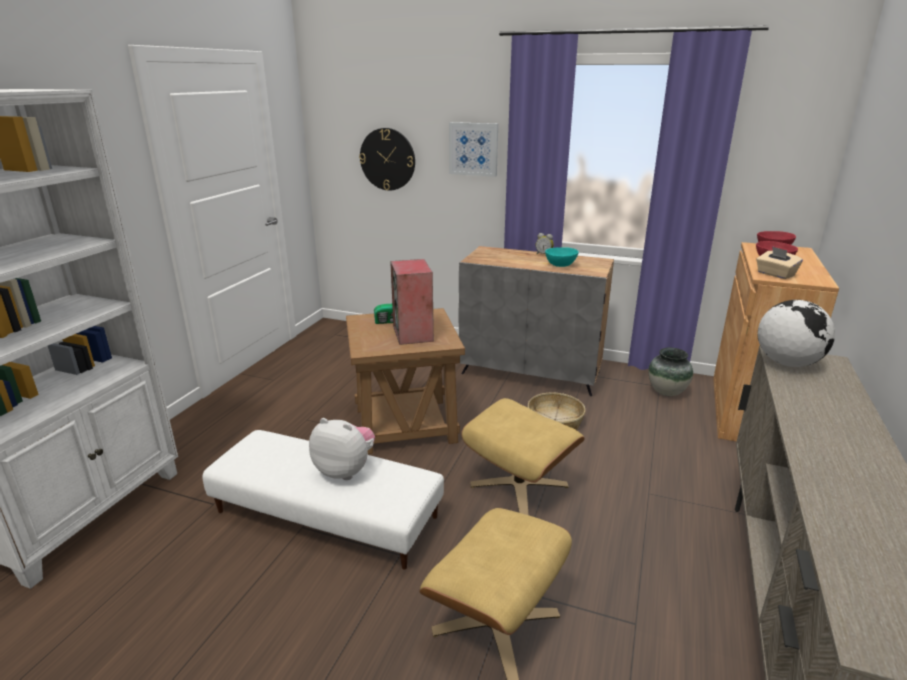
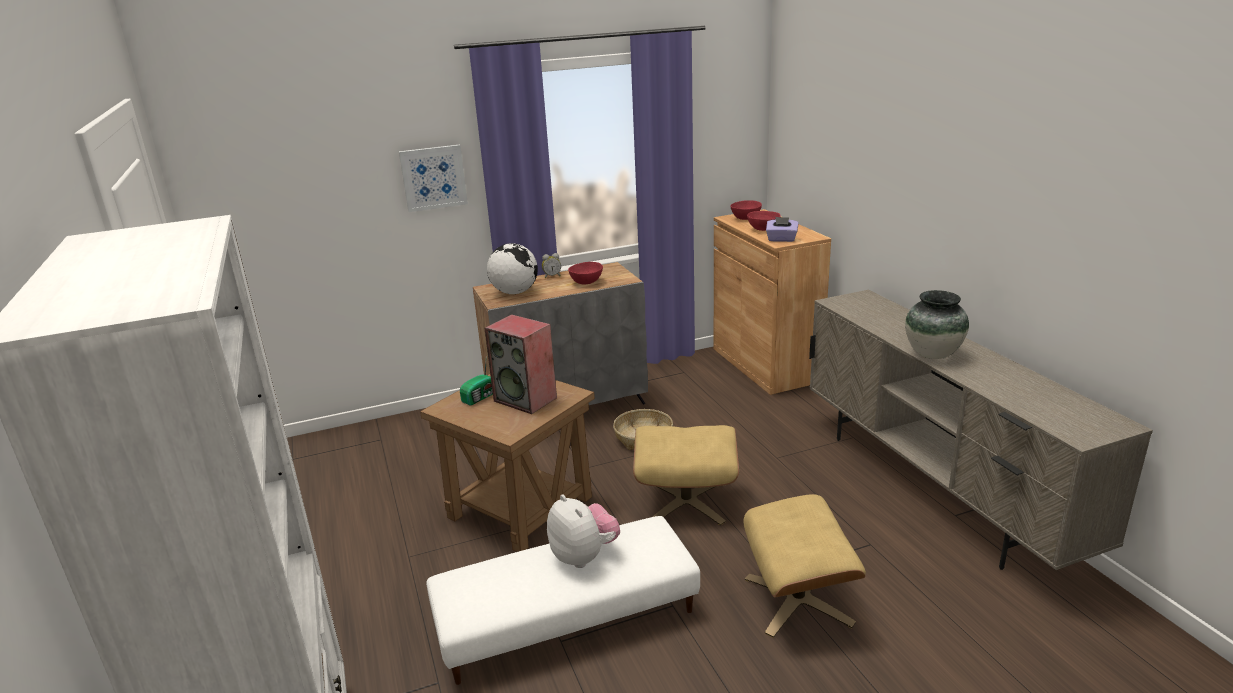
camera: 40 degrees left, 0 degrees up
plush toy [309,418,375,480] -> plush toy turned 75 degrees clockwise [547,495,620,568]
wall clock [359,128,415,191] -> none
turquoise bowl [545,247,579,267] -> red bowl [568,262,603,284]
vase [648,347,693,396] -> vase moved to [905,290,969,359]
beige tissue box [756,246,803,279] -> purple tissue box [766,217,799,242]
globe [758,300,835,367] -> globe moved to [487,243,538,294]

